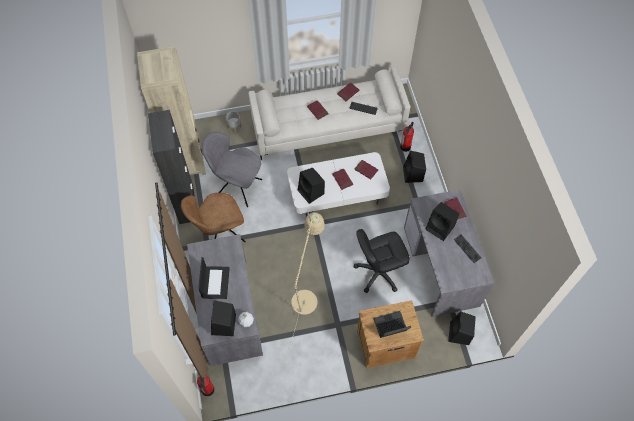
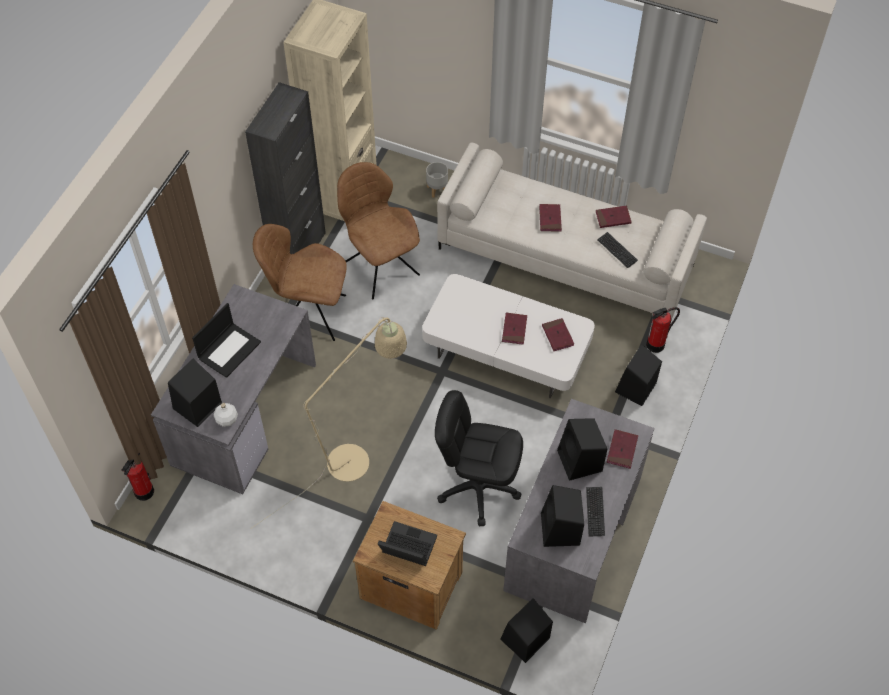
camera: 35 degrees right, 5 degrees down
grey chair [202,132,262,207] -> brown chair [337,162,420,299]
black speaker [298,168,325,204] -> black speaker moved to [541,485,584,547]

